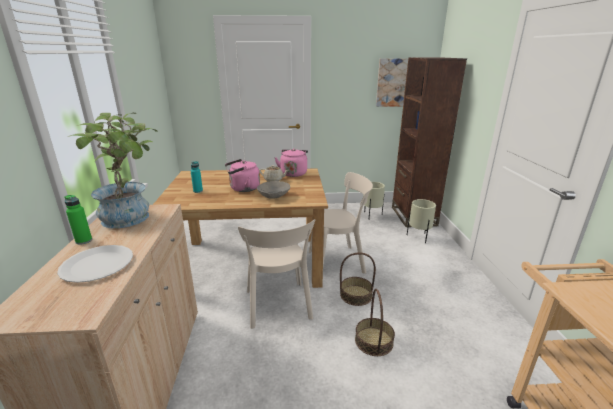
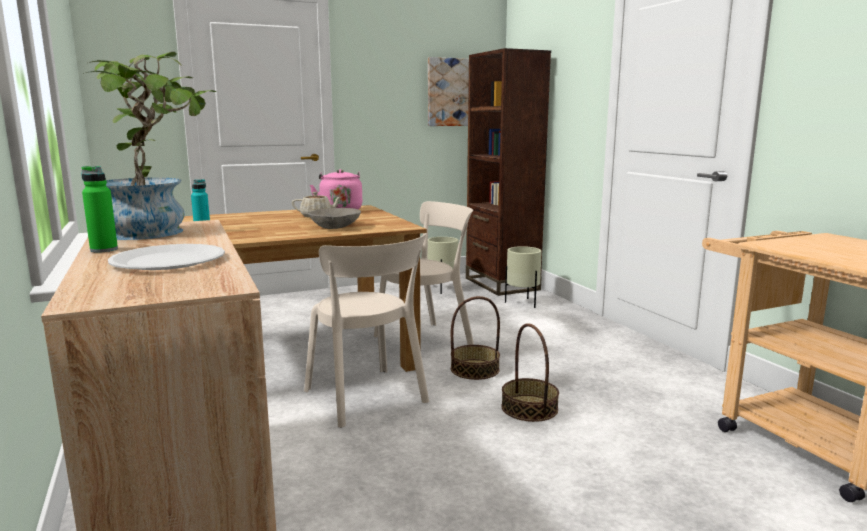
camera: 20 degrees left, 10 degrees down
pink kettle [225,159,260,192] -> none

